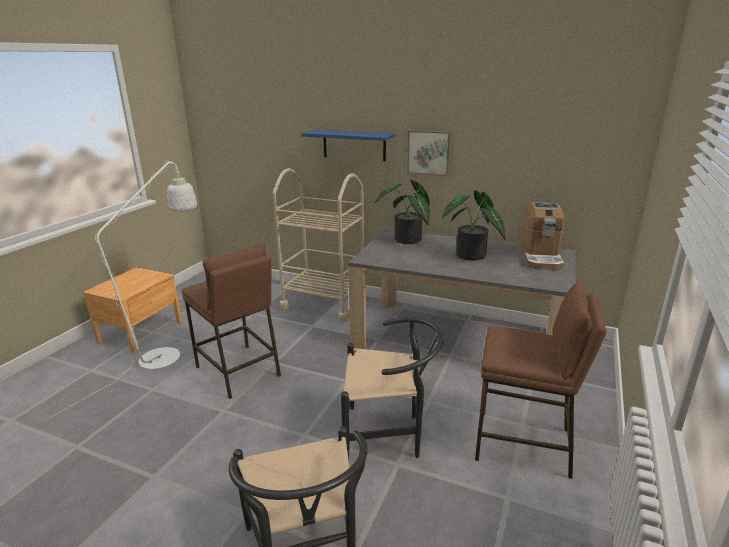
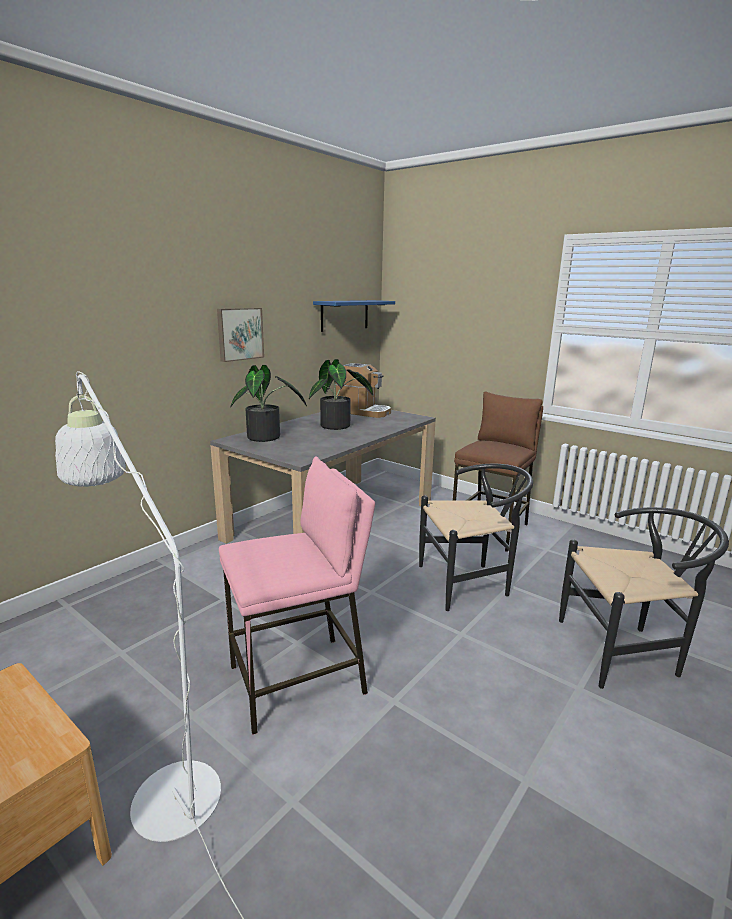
camera: 75 degrees left, 5 degrees down
brown stool [182,243,281,399] -> pink stool [219,457,375,735]
beige cart [273,168,367,322] -> none
blue shelf [301,130,396,161] -> blue shelf moved to [313,300,395,332]
black chair [341,317,444,460] -> black chair turned 60 degrees clockwise [419,464,533,611]

